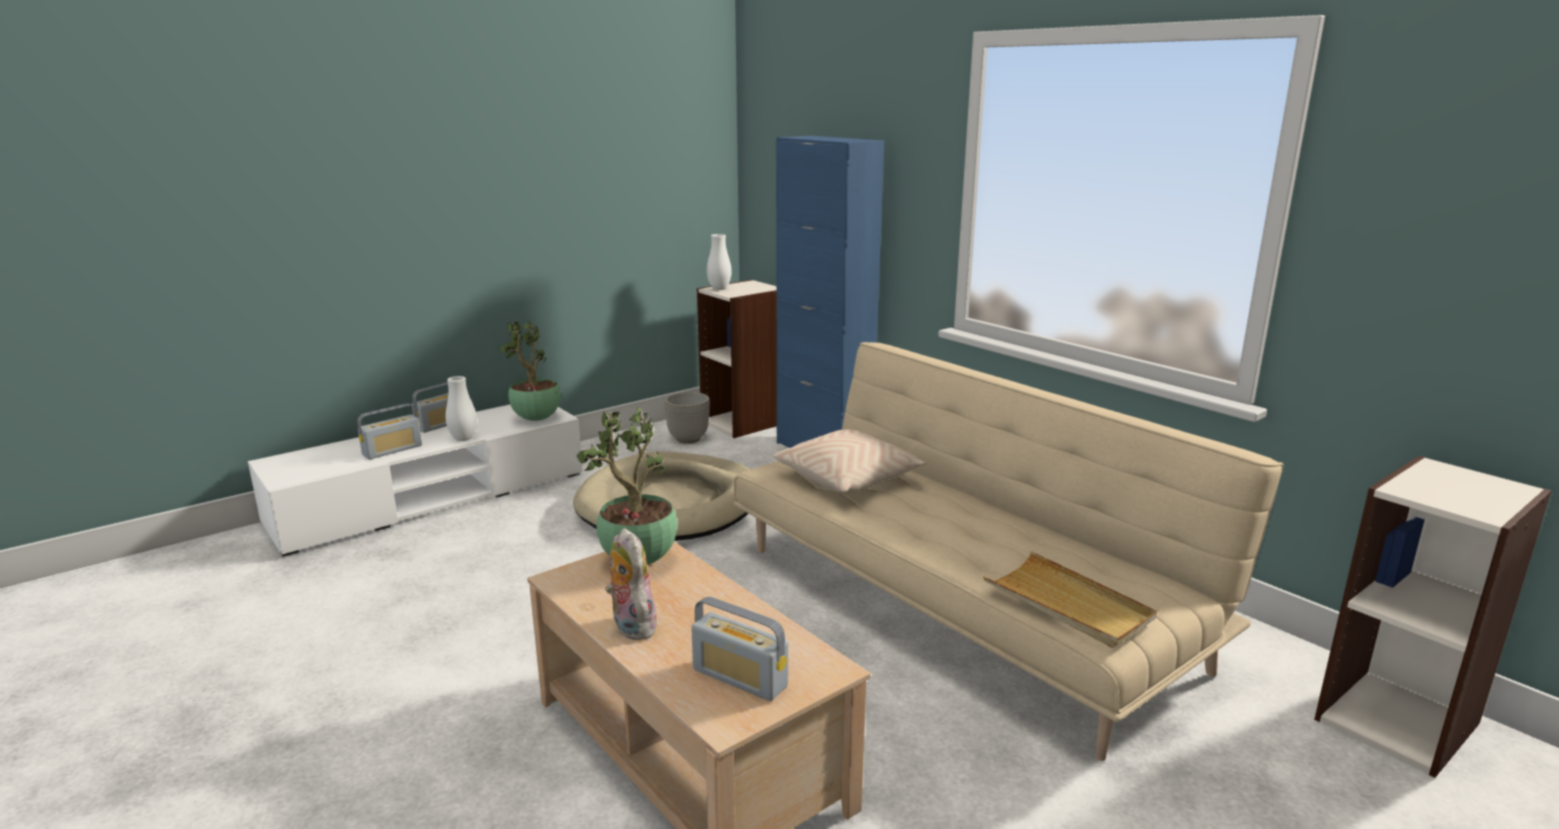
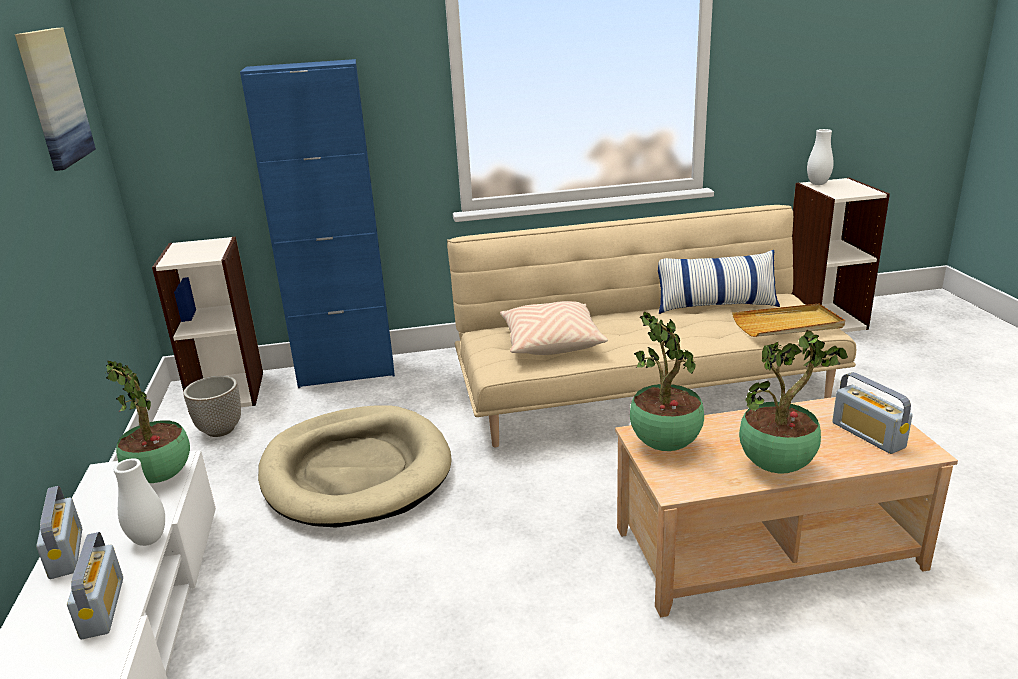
camera: 60 degrees left, 5 degrees up
plush toy [605,528,660,640] -> potted plant [739,330,848,473]
radio [691,596,788,701] -> radio turned 90 degrees clockwise [832,372,913,454]
white vase [707,234,732,290] -> white vase moved to [807,129,834,185]
none -> picture [15,28,96,171]
none -> pillow [658,250,780,314]

